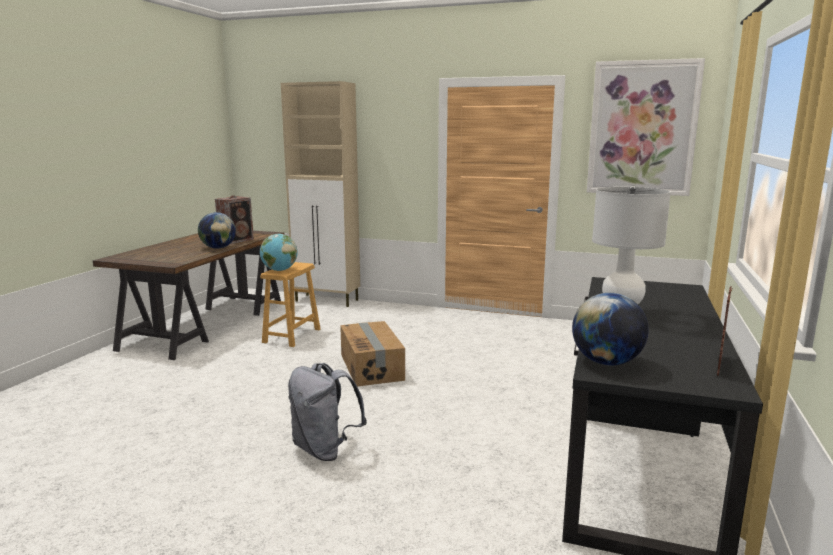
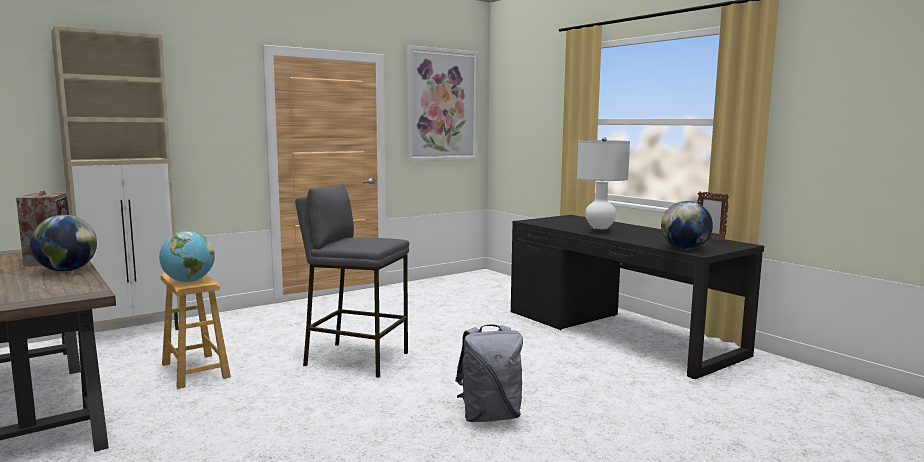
camera: 55 degrees left, 5 degrees down
cardboard box [340,321,405,387] -> grey stool [295,183,409,378]

